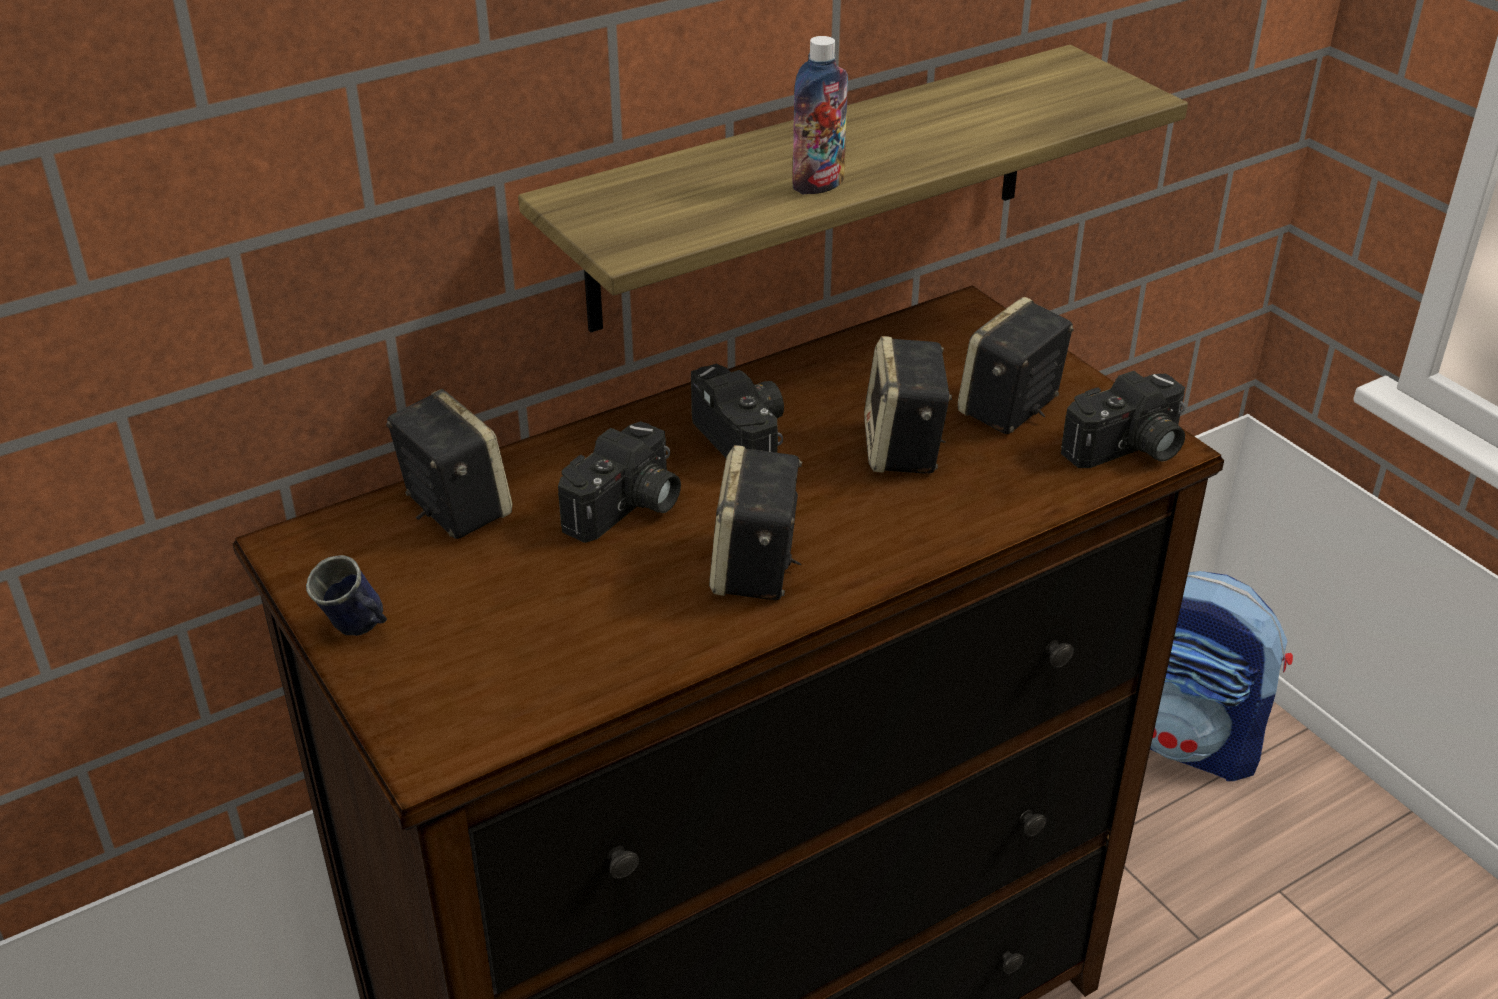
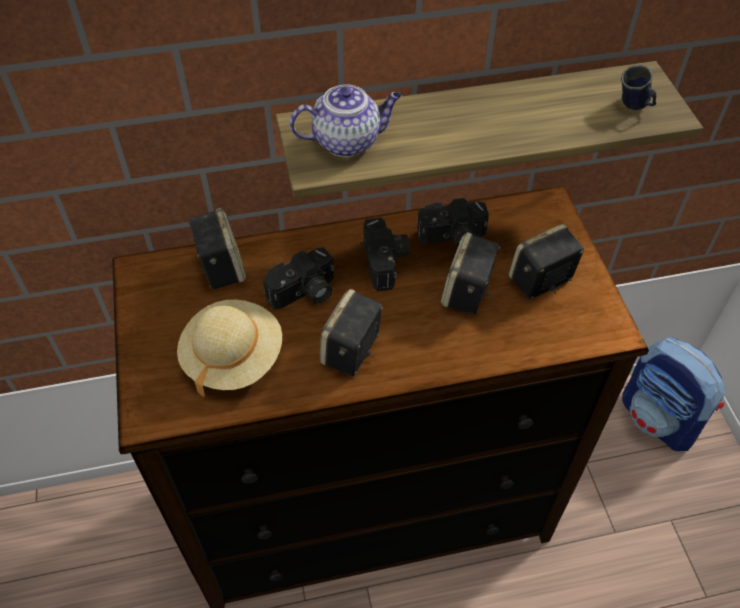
camera: 20 degrees right, 15 degrees up
blue mug [306,555,387,636] -> blue mug moved to [621,65,657,110]
bottle [793,36,848,195] -> none
camera [1061,371,1185,468] -> camera moved to [417,198,489,248]
none -> beige hat [177,300,282,397]
none -> teapot [290,84,402,157]

